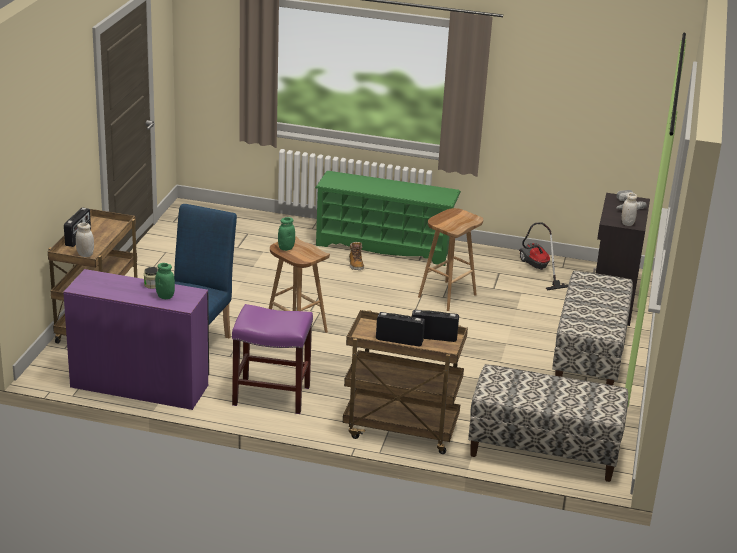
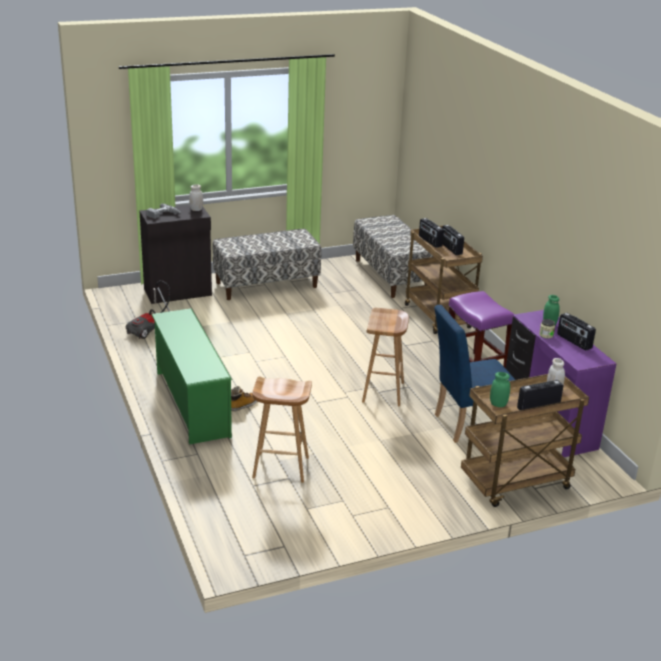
camera: 125 degrees left, 0 degrees up
green jar [278,217,295,251] -> green jar moved to [490,372,510,407]
brown stool [418,208,483,311] -> brown stool moved to [252,377,312,483]
none -> radio [557,313,596,351]

